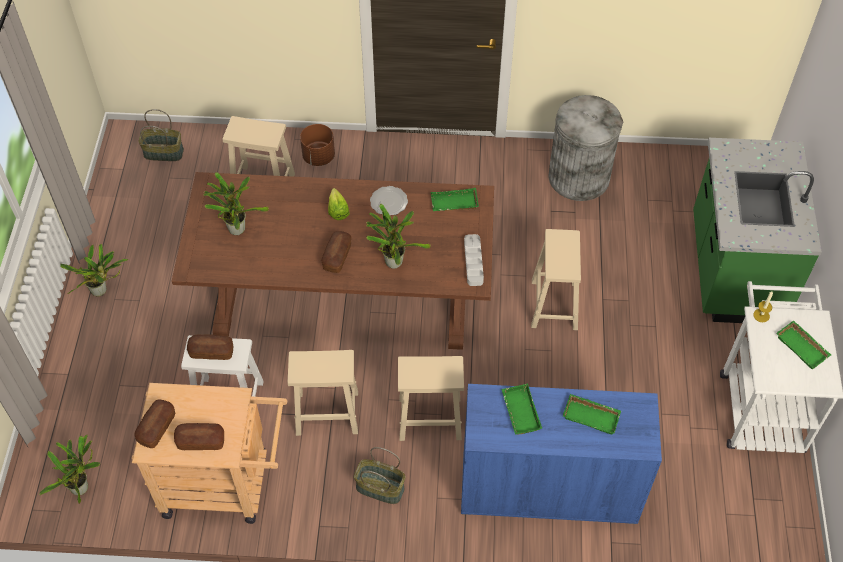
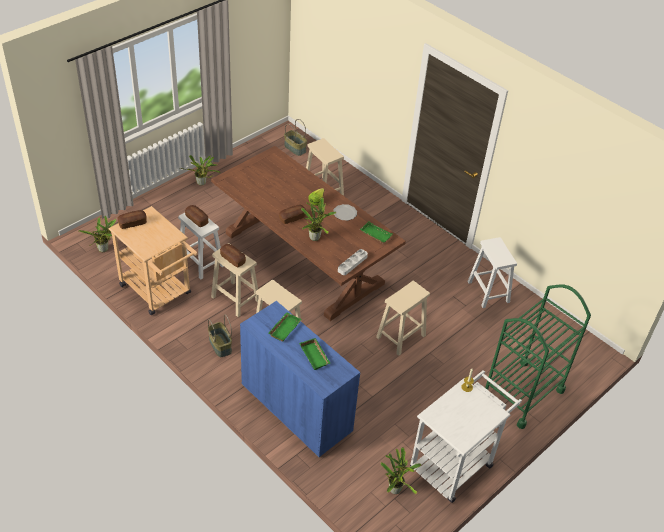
camera: 40 degrees right, 10 degrees down
bread [174,423,224,450] -> bread moved to [220,244,246,267]
potted plant [203,172,269,235] -> potted plant moved to [380,447,421,494]
brown planter [300,124,335,166] -> none
grey trash can [549,95,623,201] -> white stool [467,237,517,308]
green counter [693,138,822,323] -> green cart [485,284,591,429]
green tray [776,320,831,369] -> none

